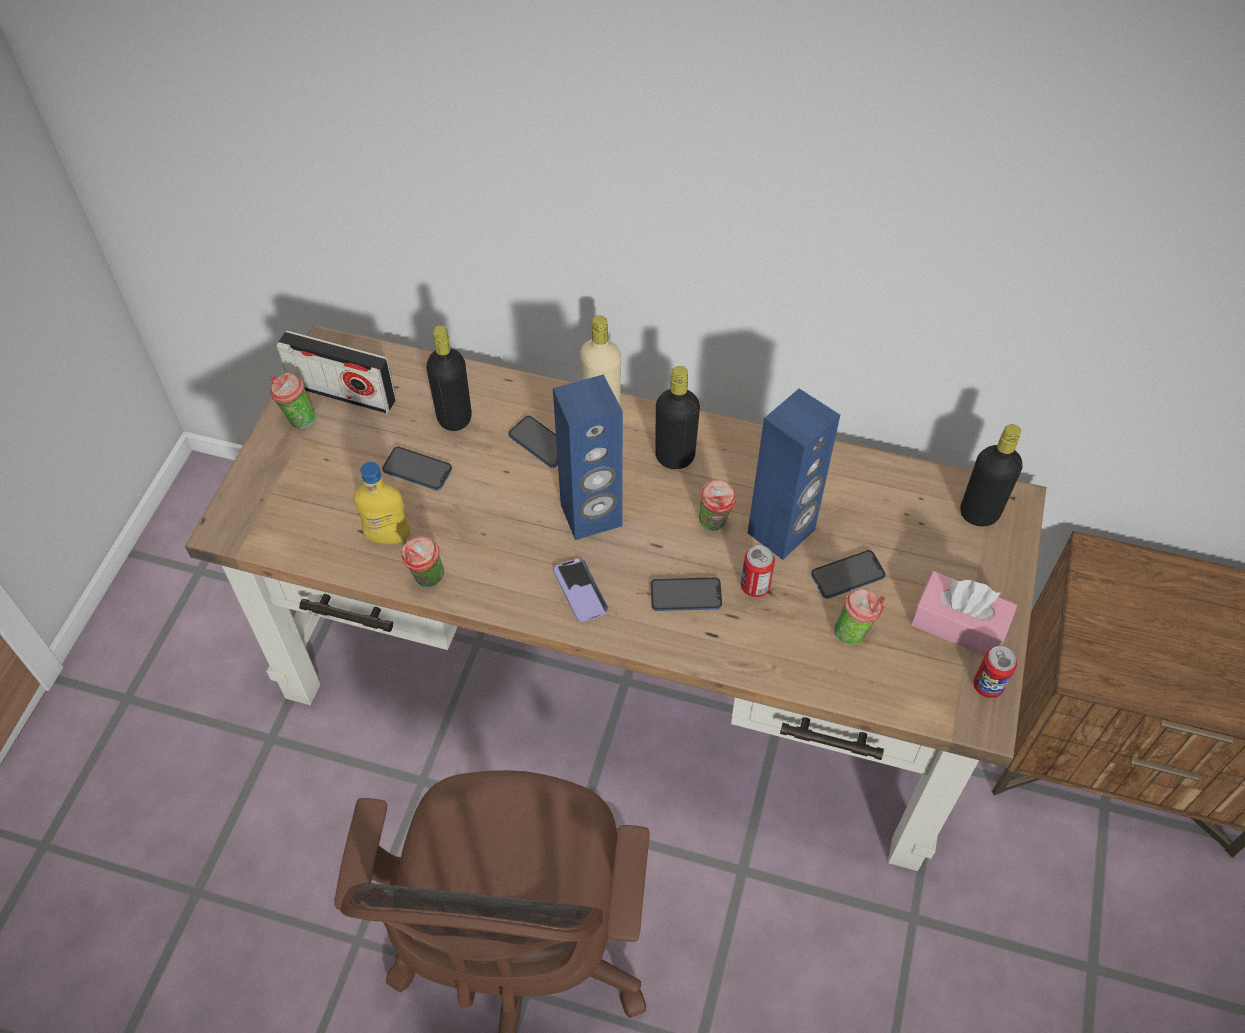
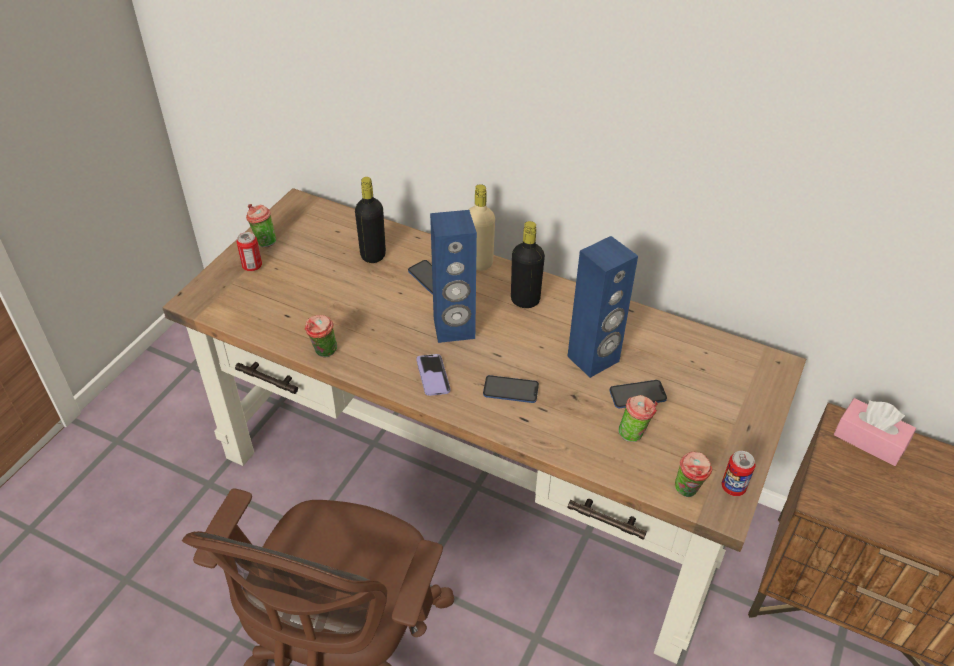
camera: 10 degrees right, 10 degrees down
radio [276,330,396,414] -> none
yellow bottle [353,462,410,544] -> none
phone [382,446,452,490] -> none
cup [699,480,737,531] -> cup moved to [675,452,712,497]
can [741,545,775,597] -> can moved to [237,232,262,271]
pink tissue box [911,571,1017,656] -> pink tissue box moved to [833,398,916,466]
black bottle [960,424,1023,526] -> none

